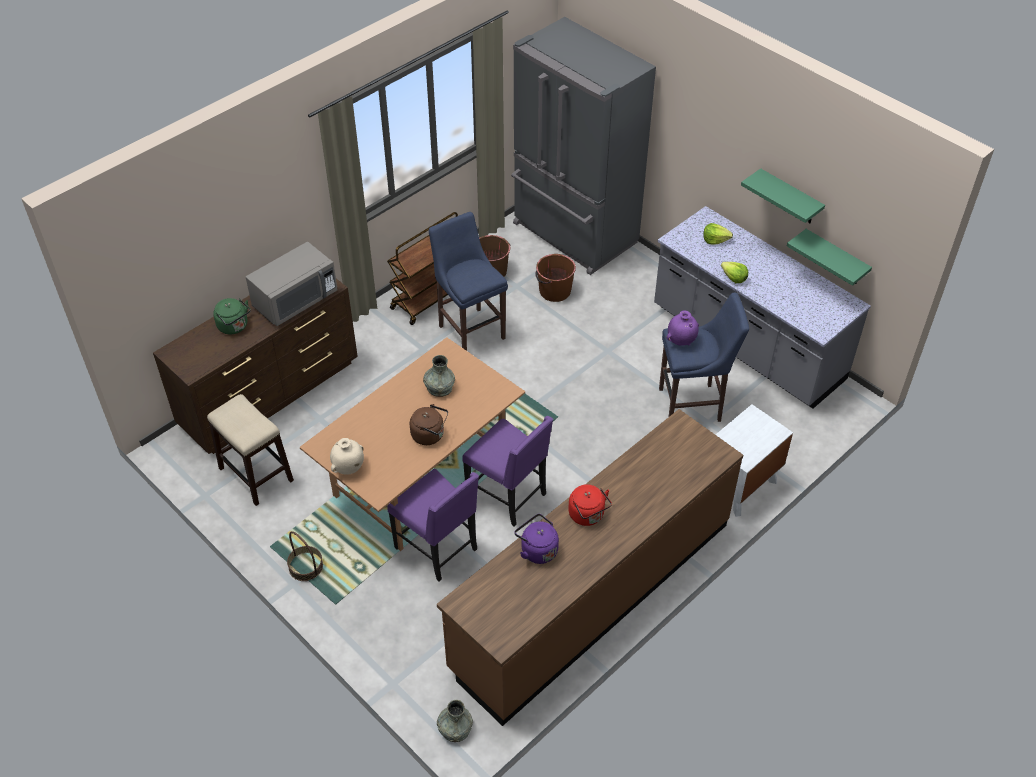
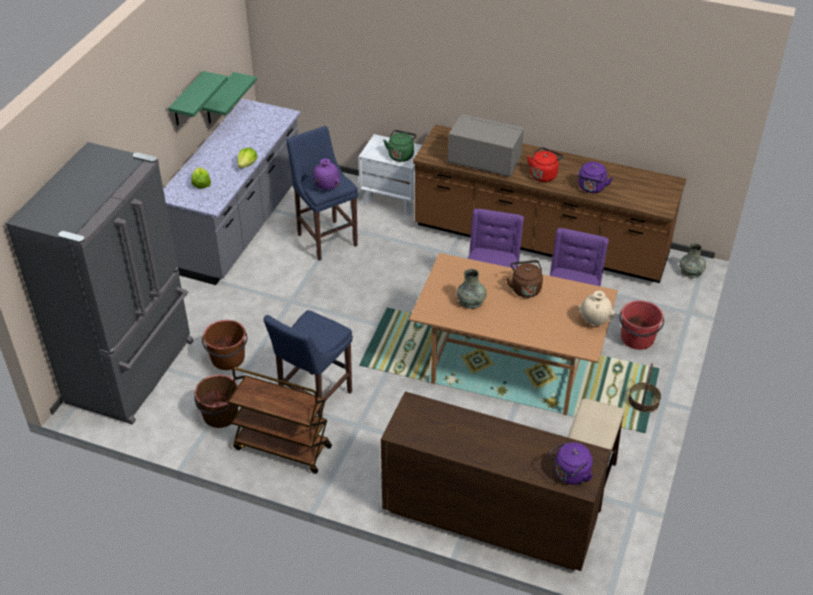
camera: 115 degrees left, 5 degrees down
green kettle [213,298,251,334] -> green kettle moved to [384,130,417,162]
grey microwave [246,242,338,326] -> grey microwave moved to [447,114,524,177]
none -> purple kettle [549,442,593,485]
none -> red bucket [619,300,664,350]

